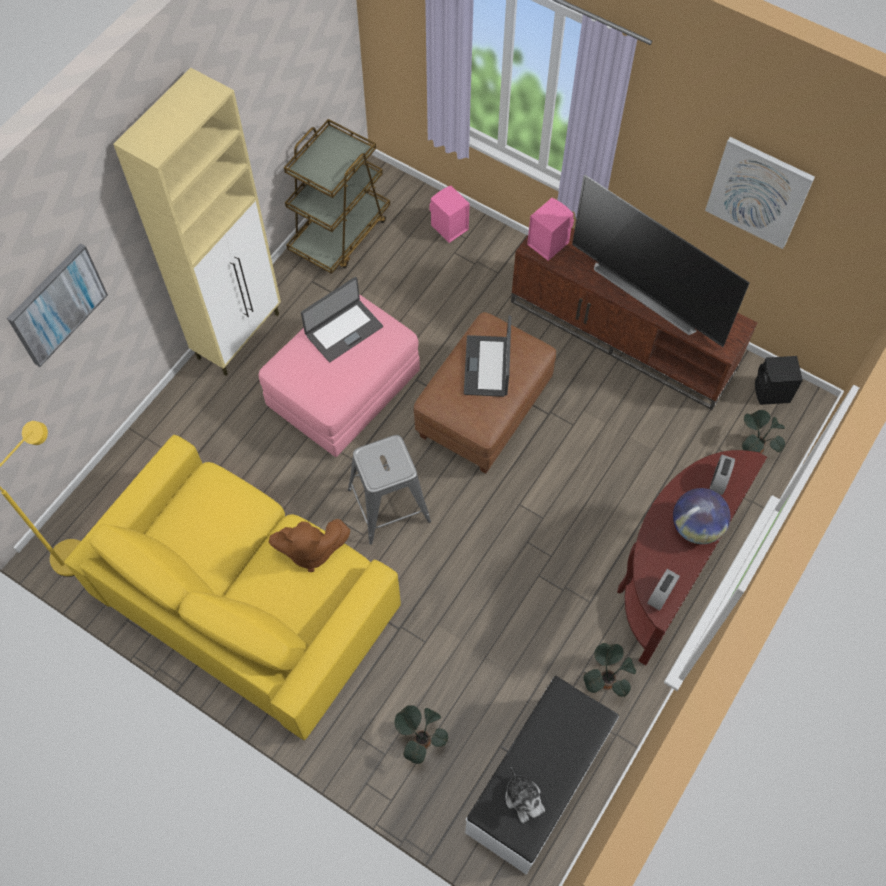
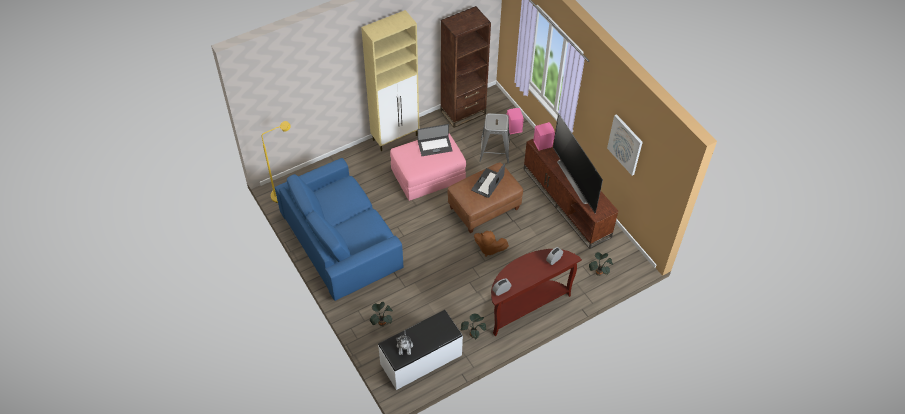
camera: 25 degrees right, 10 degrees down
picture [7,243,108,367] -> none
yellow sofa [64,435,401,740] -> blue sofa [275,158,403,301]
brown plush toy [269,519,350,572] -> brown plush toy moved to [474,231,509,257]
brown cart [284,119,390,274] -> brown bookcase [441,6,491,128]
grey stool [348,435,431,544] -> grey stool moved to [480,113,510,163]
globe [673,488,730,544] -> none
black speaker [755,356,803,405] -> none

